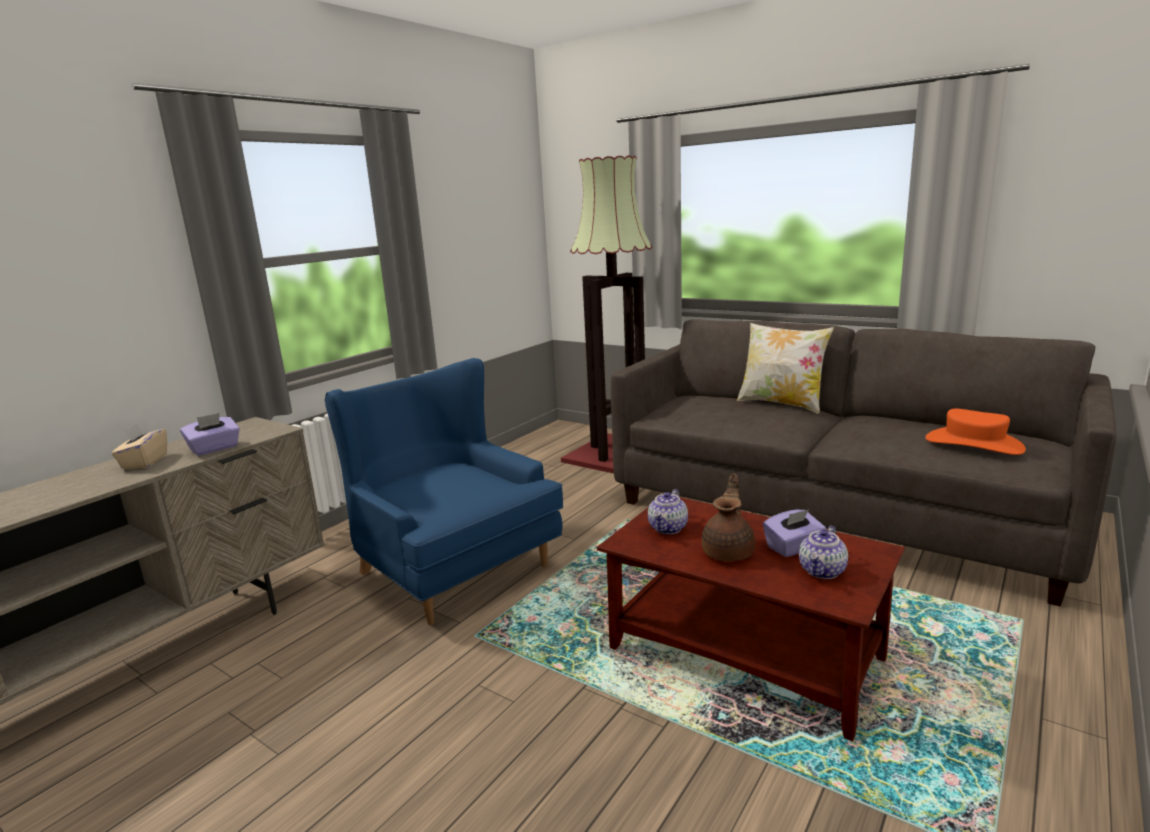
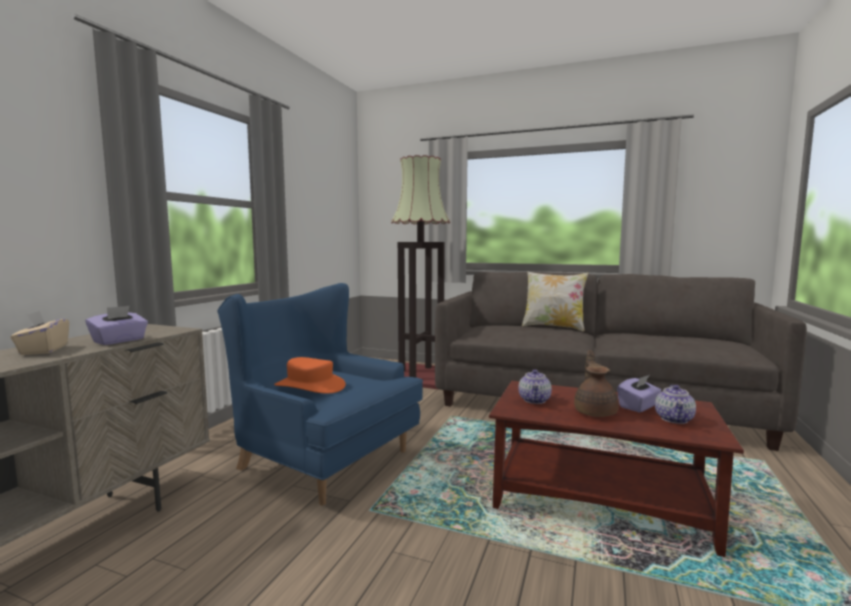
camera: 15 degrees left, 10 degrees down
orange hat [925,409,1026,455] -> orange hat moved to [274,357,346,393]

